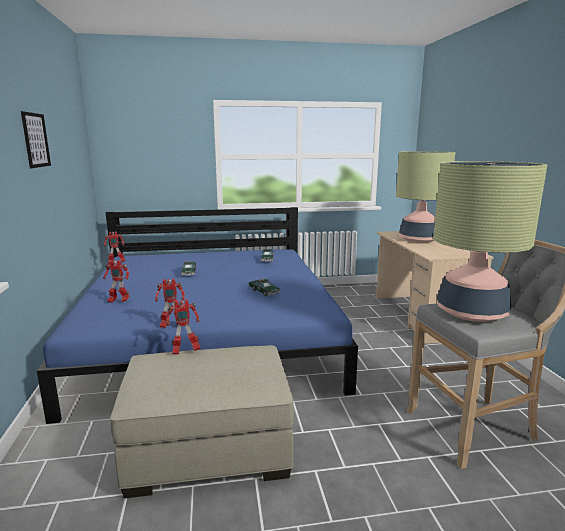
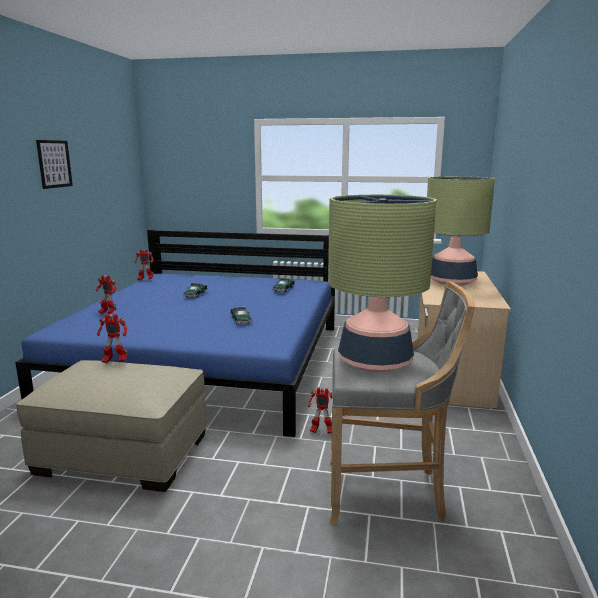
camera: 20 degrees right, 0 degrees up
toy robot [155,279,185,328] -> toy robot moved to [308,387,332,434]

